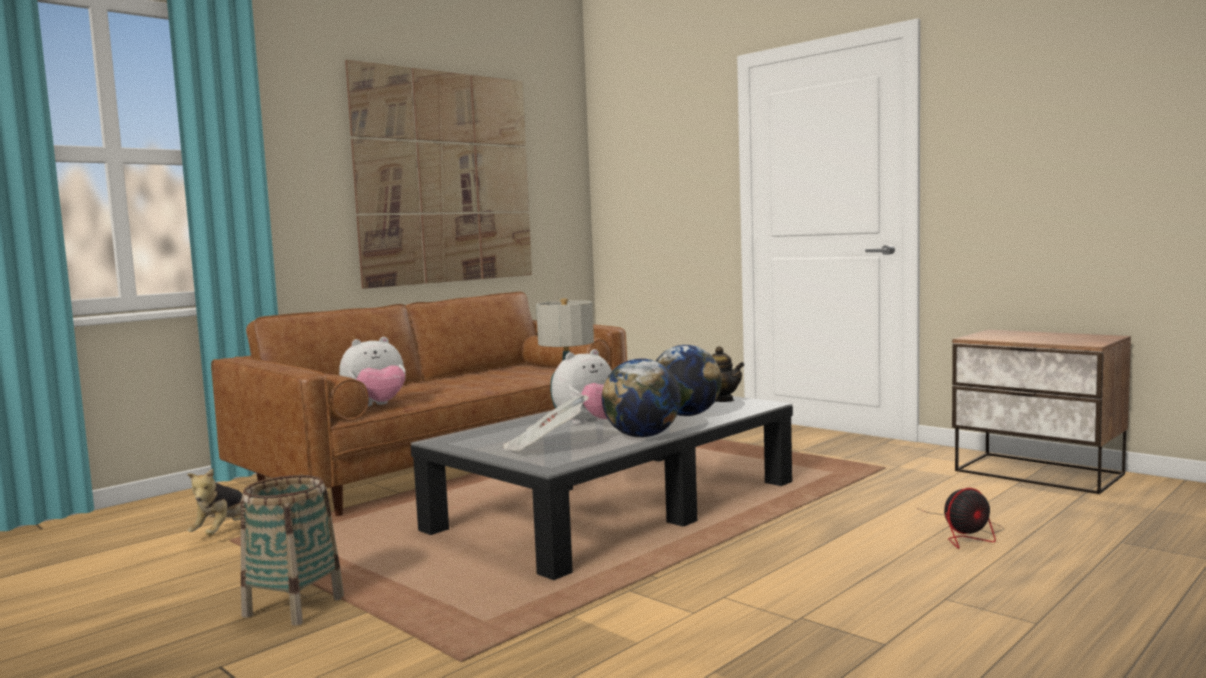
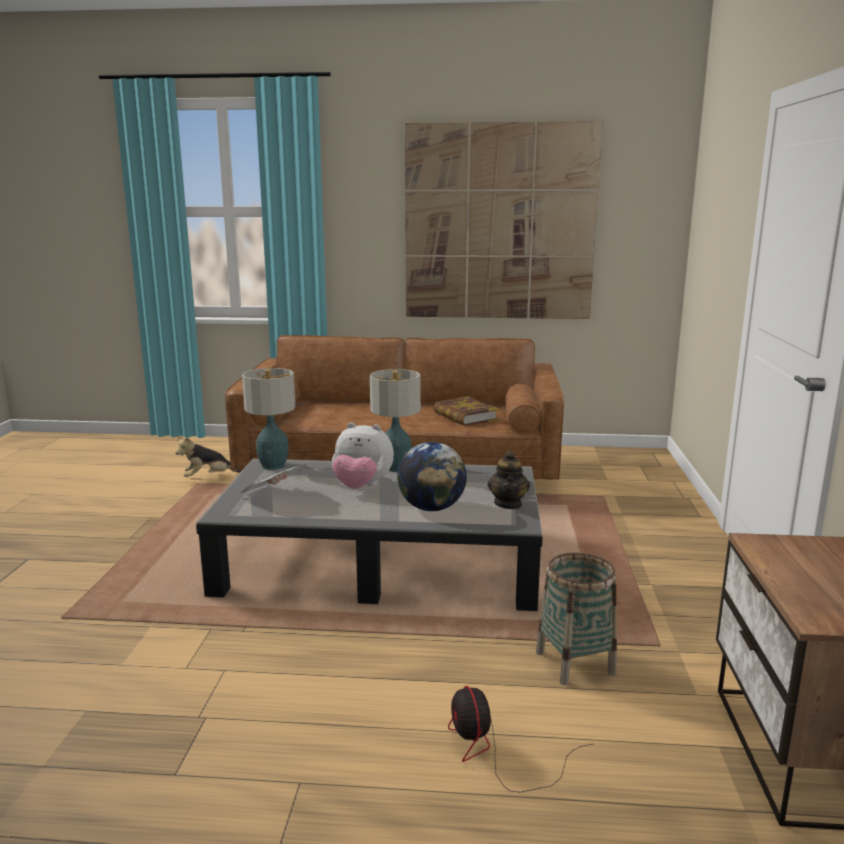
camera: 50 degrees right, 10 degrees up
basket [241,475,344,626] -> basket moved to [536,552,617,685]
plush toy [339,337,406,406] -> none
globe [602,358,681,438] -> none
fan [917,488,1004,549] -> fan turned 45 degrees clockwise [448,686,592,793]
none -> table lamp [242,368,295,470]
none -> book [433,396,499,426]

